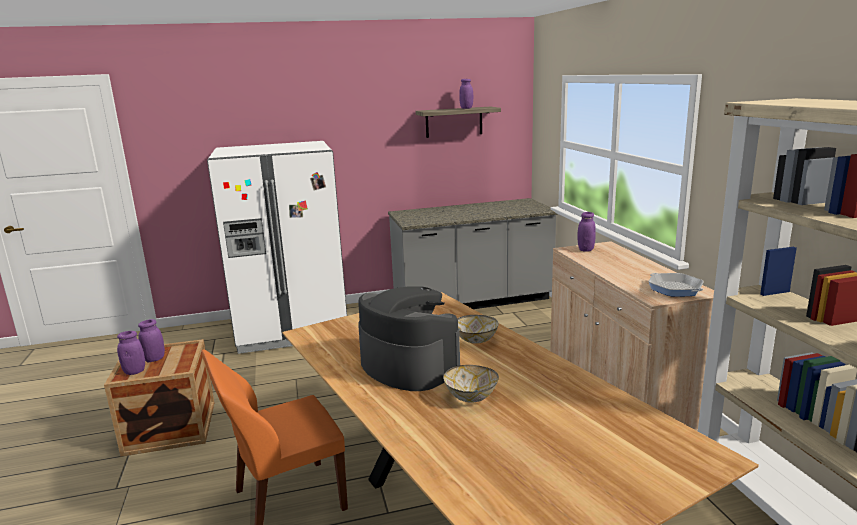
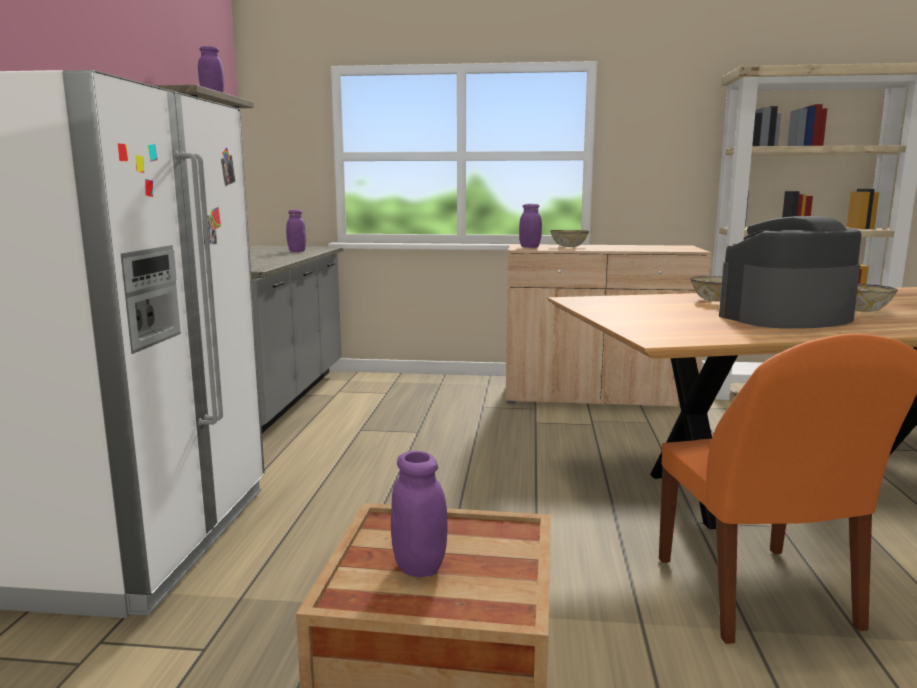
camera: 70 degrees left, 5 degrees down
purple jar [117,331,145,375] -> purple jar moved to [286,210,306,252]
frying pan [649,273,703,297] -> none
none -> bowl [550,230,589,247]

